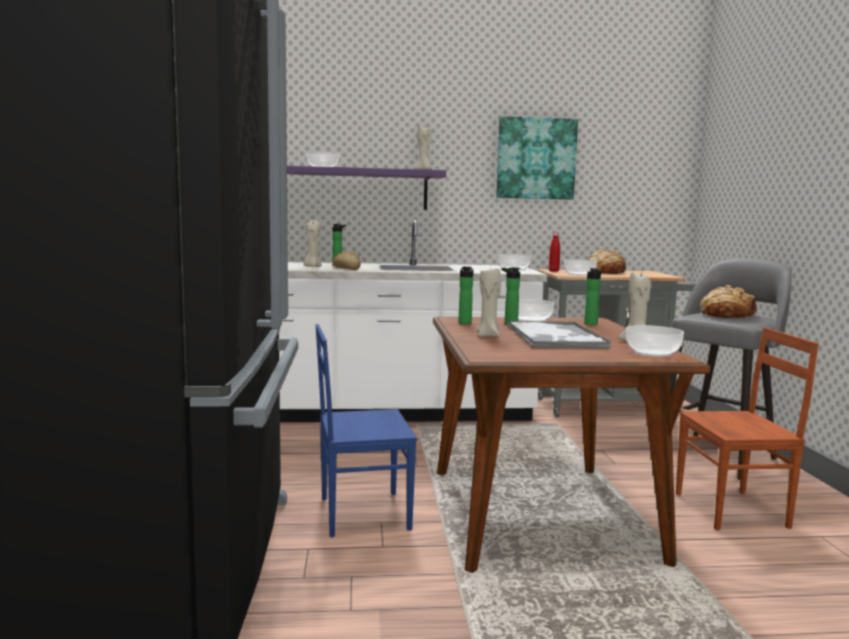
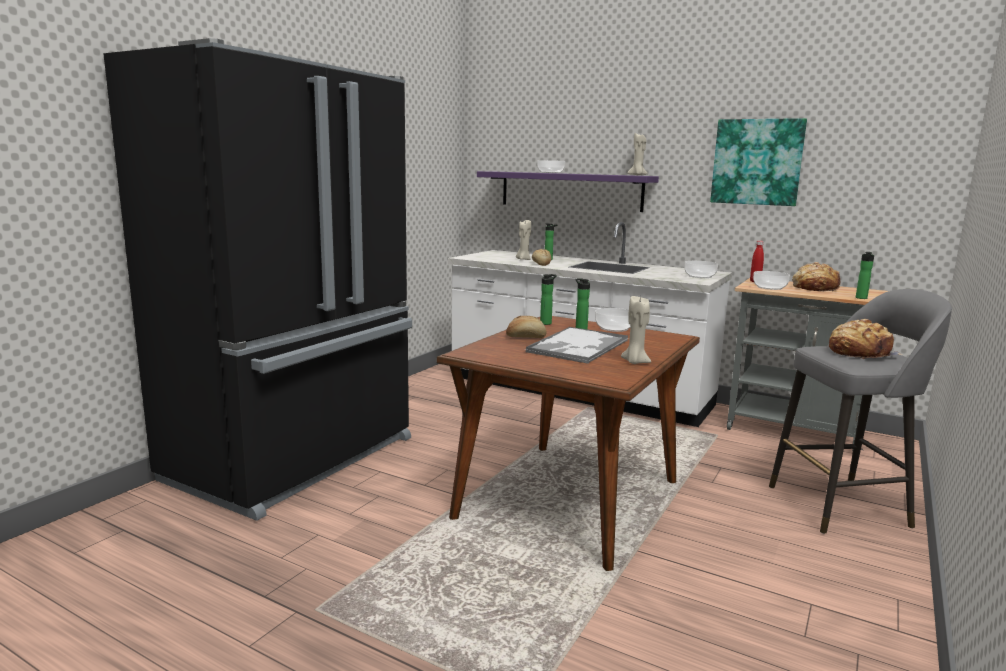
camera: 35 degrees right, 5 degrees up
blue chair [316,324,417,537] -> none
beige candle [476,268,501,337] -> bread [506,316,547,338]
bottle [584,268,602,325] -> bottle moved to [856,252,874,299]
bowl [626,325,684,357] -> none
brown chair [676,327,819,530] -> none

